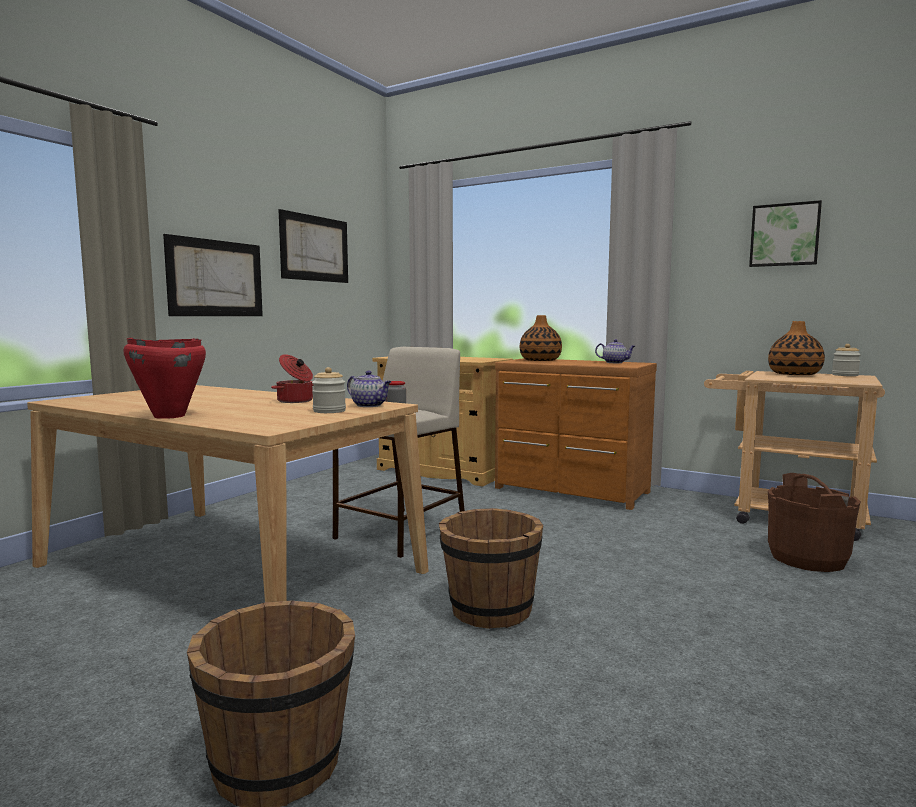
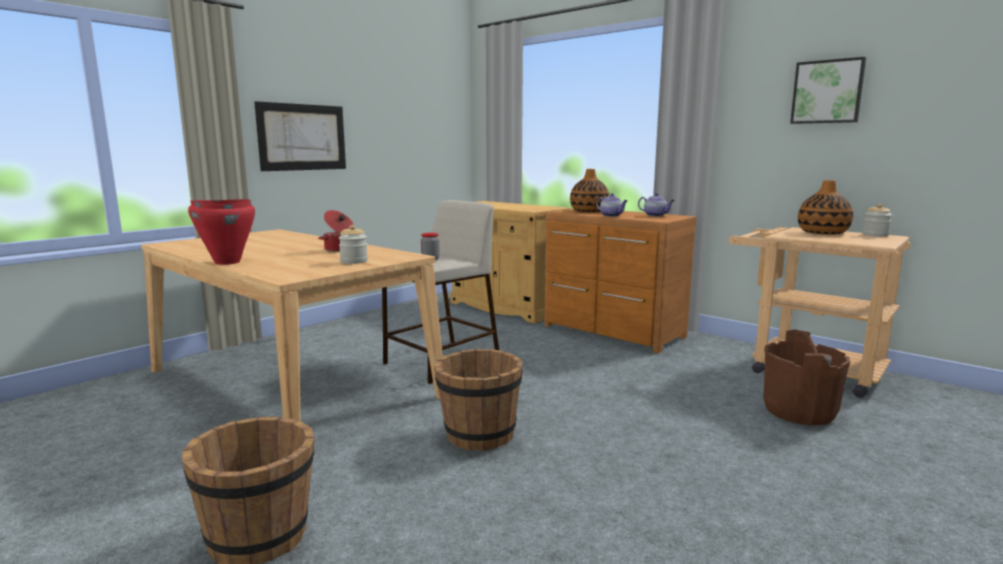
camera: 10 degrees right, 5 degrees up
picture [278,209,348,283] -> none
teapot [347,371,391,407] -> teapot moved to [596,193,628,217]

